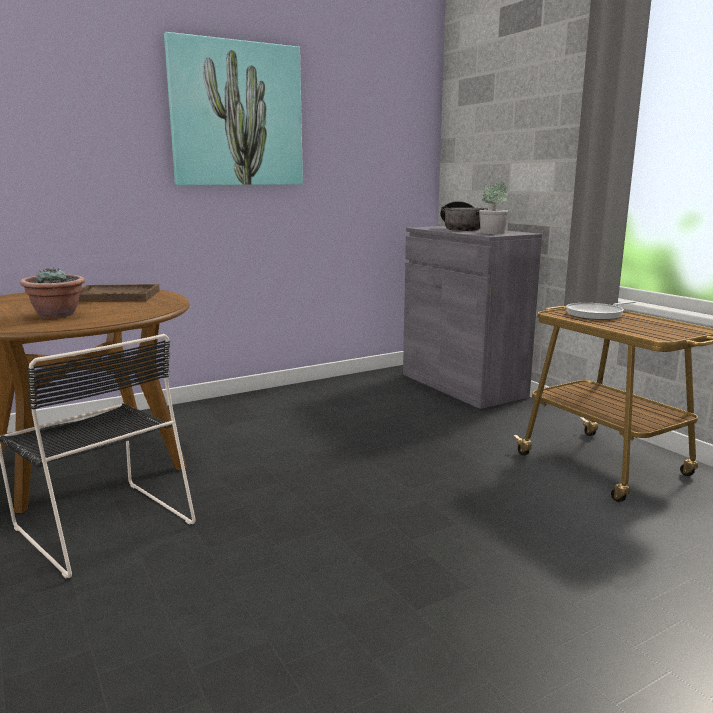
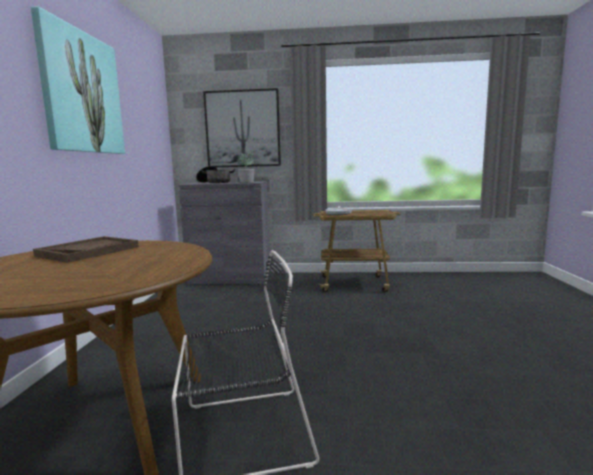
camera: 55 degrees left, 5 degrees down
potted plant [20,268,85,318] -> none
none -> picture [203,88,281,167]

